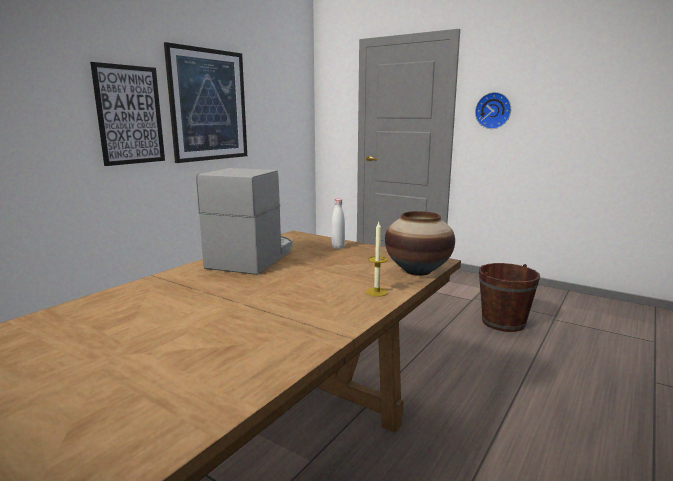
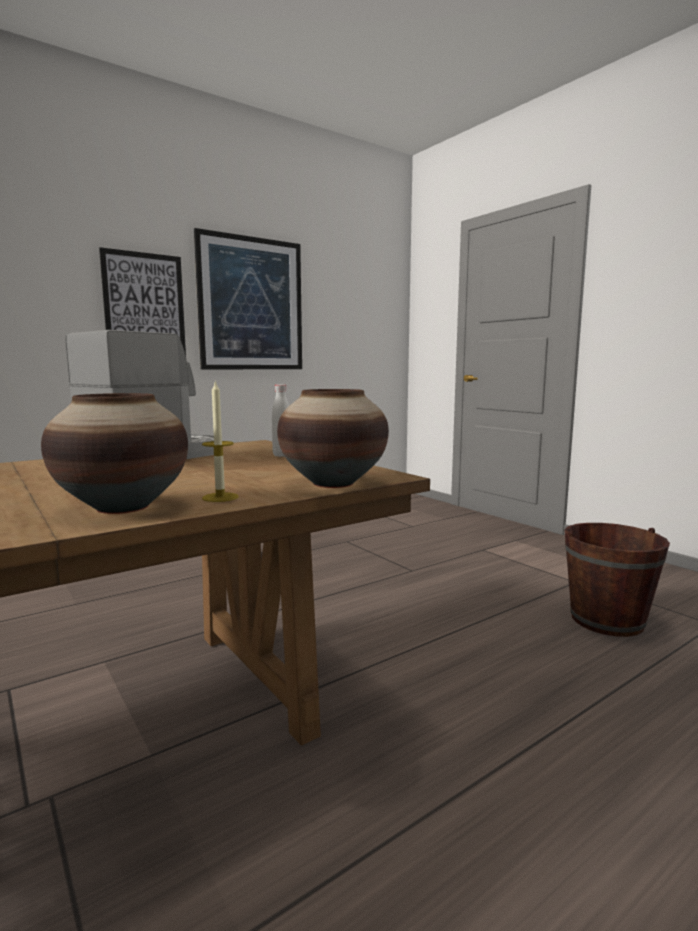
camera: 20 degrees right, 5 degrees down
wall clock [475,92,511,129] -> none
none -> vase [41,393,188,514]

